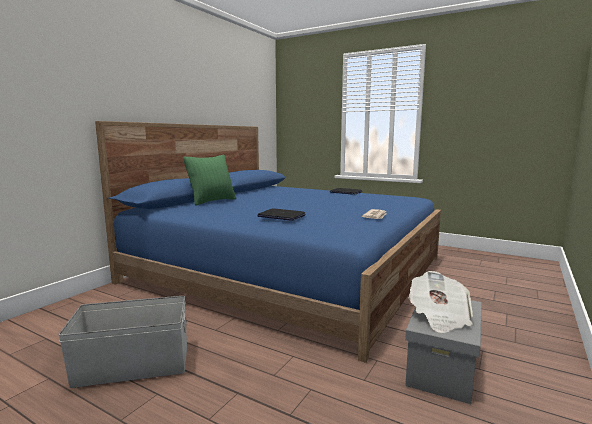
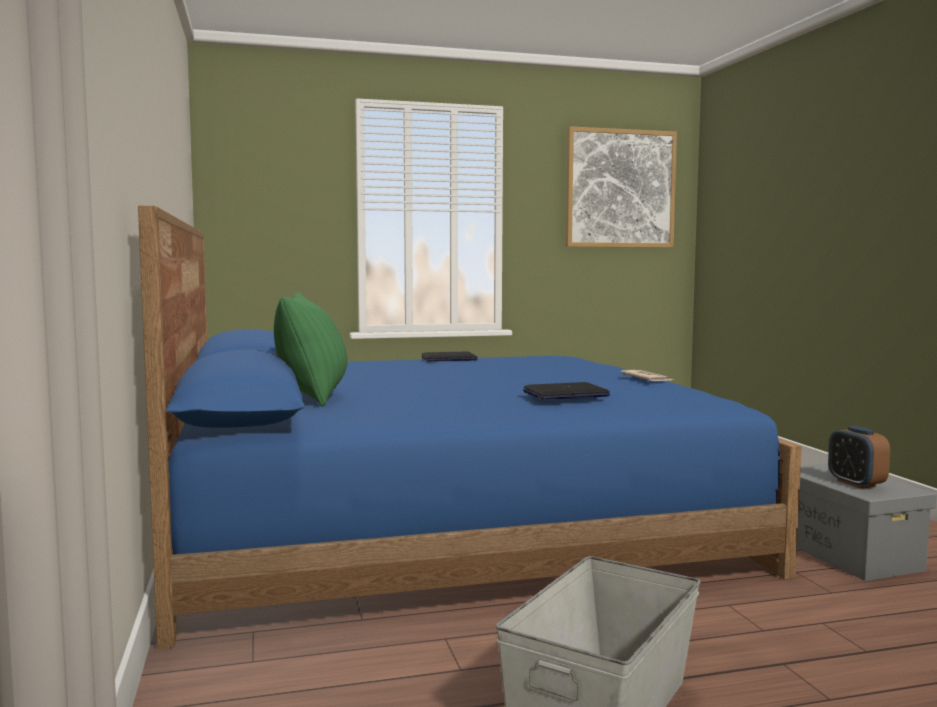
camera: 45 degrees left, 5 degrees down
newspaper [408,271,473,333] -> alarm clock [828,426,890,489]
none -> picture [566,126,677,248]

